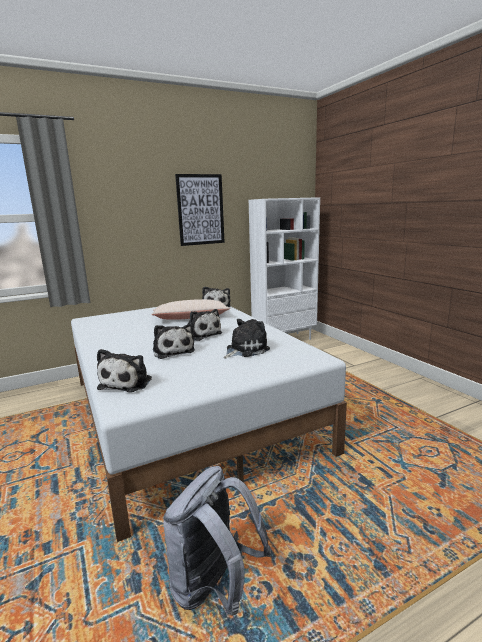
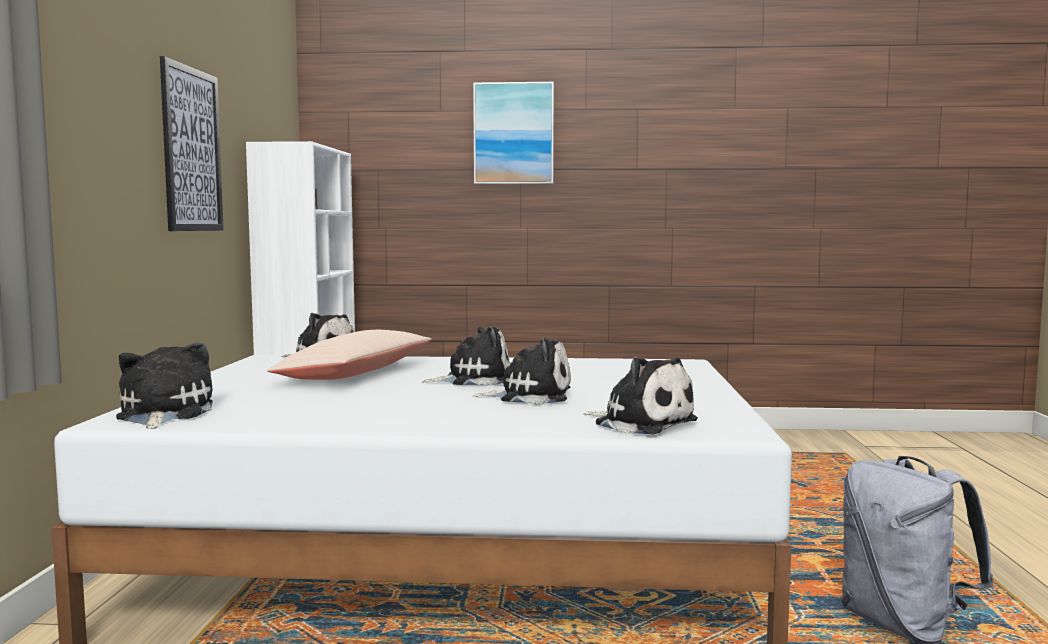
camera: 60 degrees left, 10 degrees down
plush toy [223,319,270,359] -> plush toy moved to [116,342,213,429]
none -> picture [473,82,554,184]

